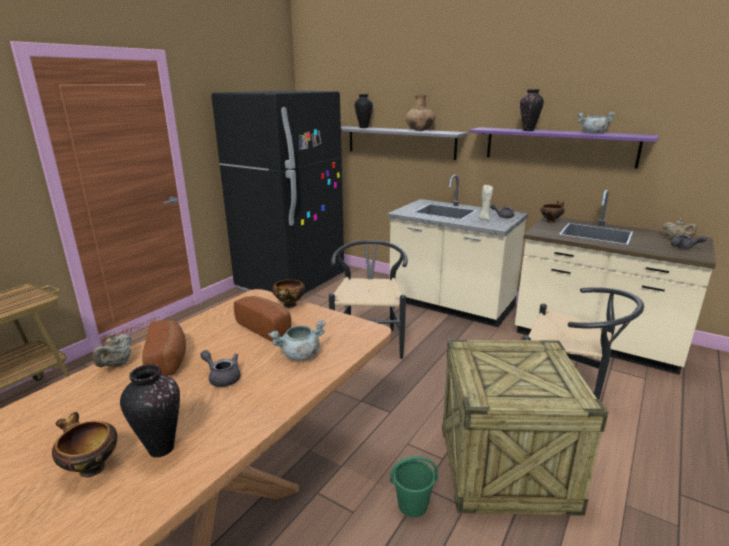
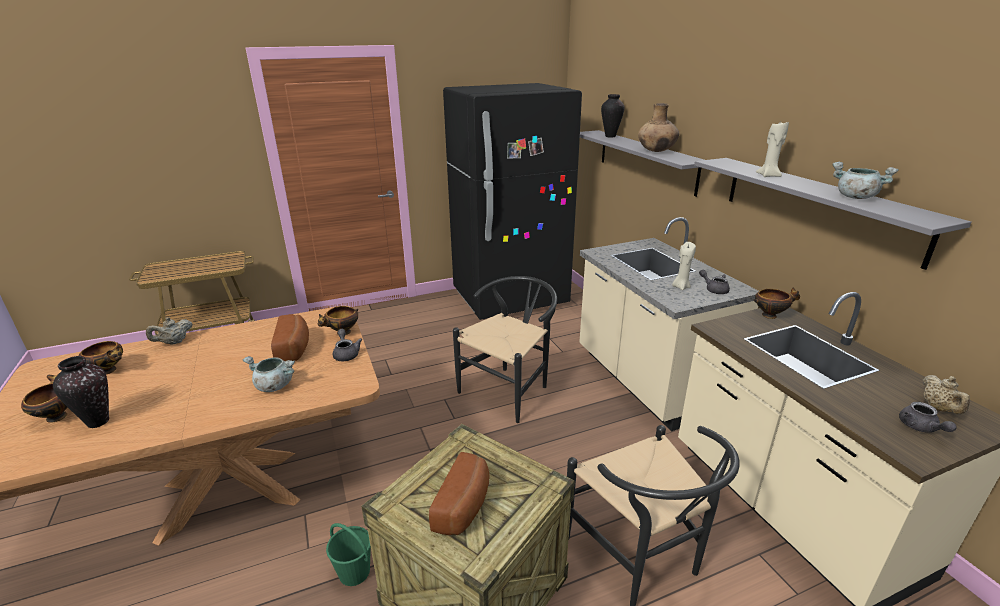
camera: 35 degrees right, 5 degrees up
bread [142,320,186,376] -> bread moved to [429,452,490,535]
grey teapot [200,350,240,387] -> grey teapot moved to [333,329,362,361]
purple shelf [469,127,659,169] -> grey shelf [694,158,972,270]
vase [520,89,544,131] -> beige candle [756,122,789,177]
none -> bowl [78,341,123,374]

